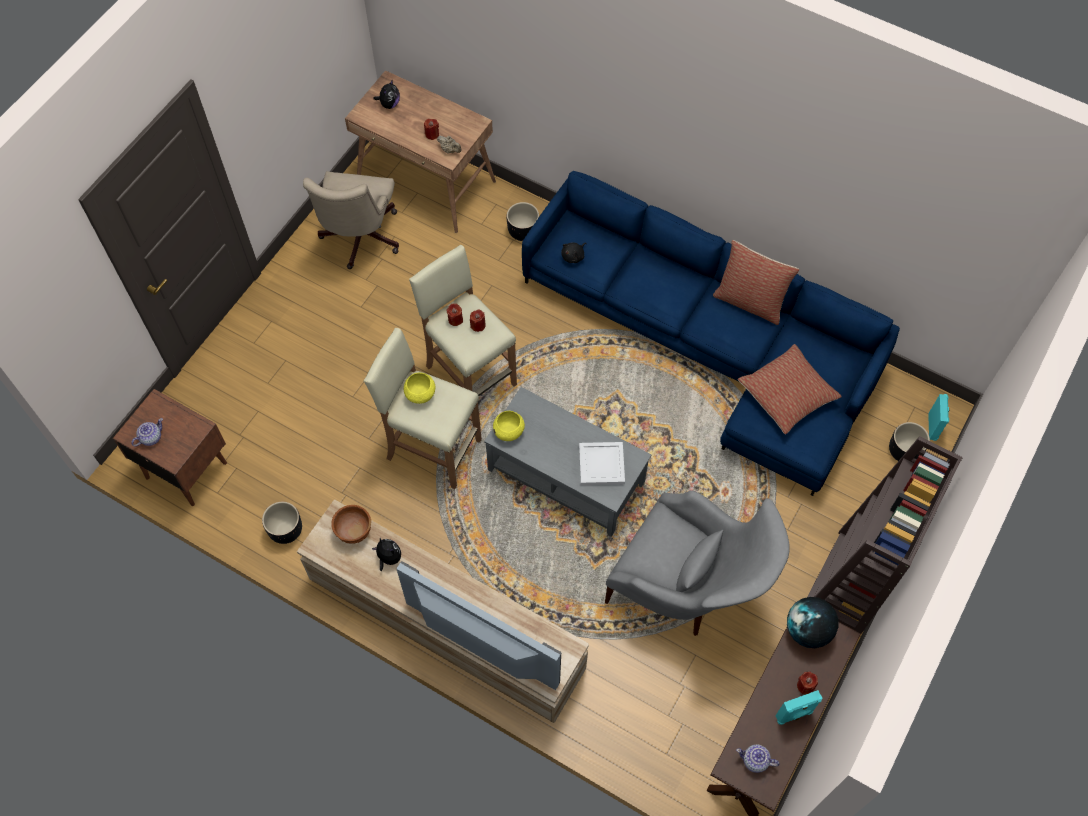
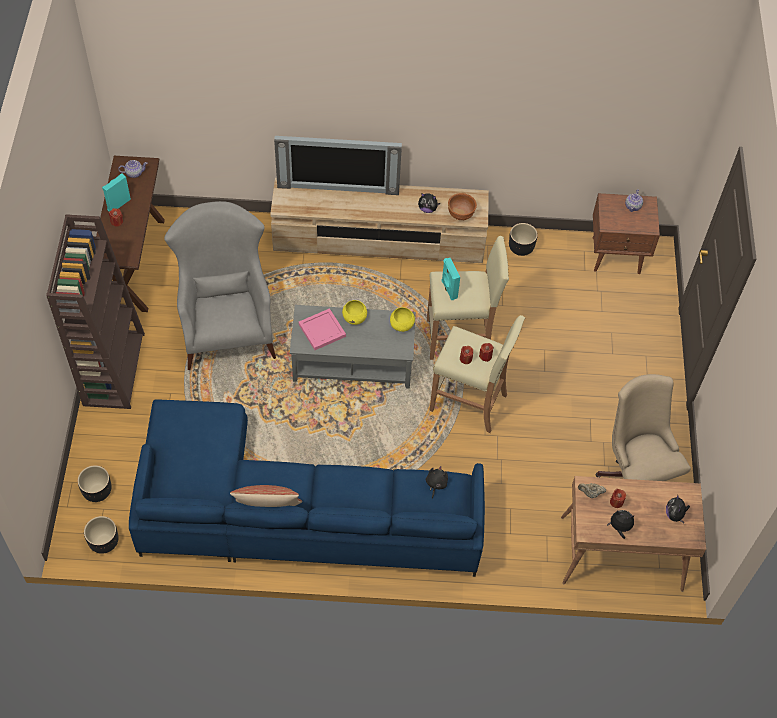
camera: 150 degrees right, 5 degrees down
yellow bowl [404,372,435,404] -> yellow bowl moved to [342,300,367,325]
black planter [506,202,539,241] -> black planter moved to [84,516,118,554]
white tray [579,442,625,485] -> pink tray [299,308,346,350]
grey armchair [605,490,789,636] -> grey armchair turned 75 degrees clockwise [164,201,276,370]
pillow [738,344,842,434] -> none
globe [787,597,838,648] -> none
turquoise speaker [928,394,949,441] -> turquoise speaker moved to [441,258,460,300]
none -> plush toy [607,510,634,539]

